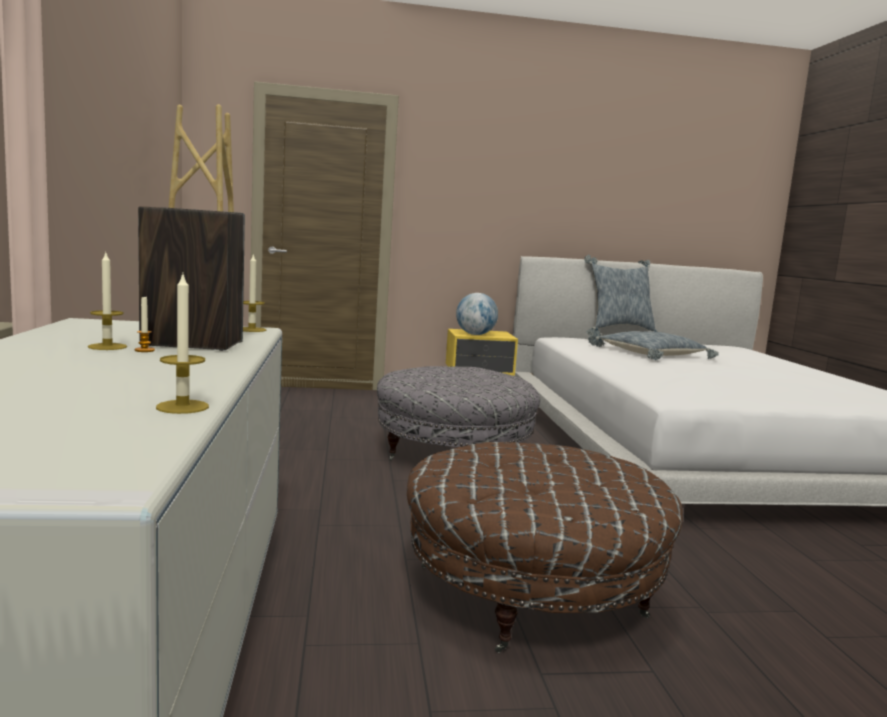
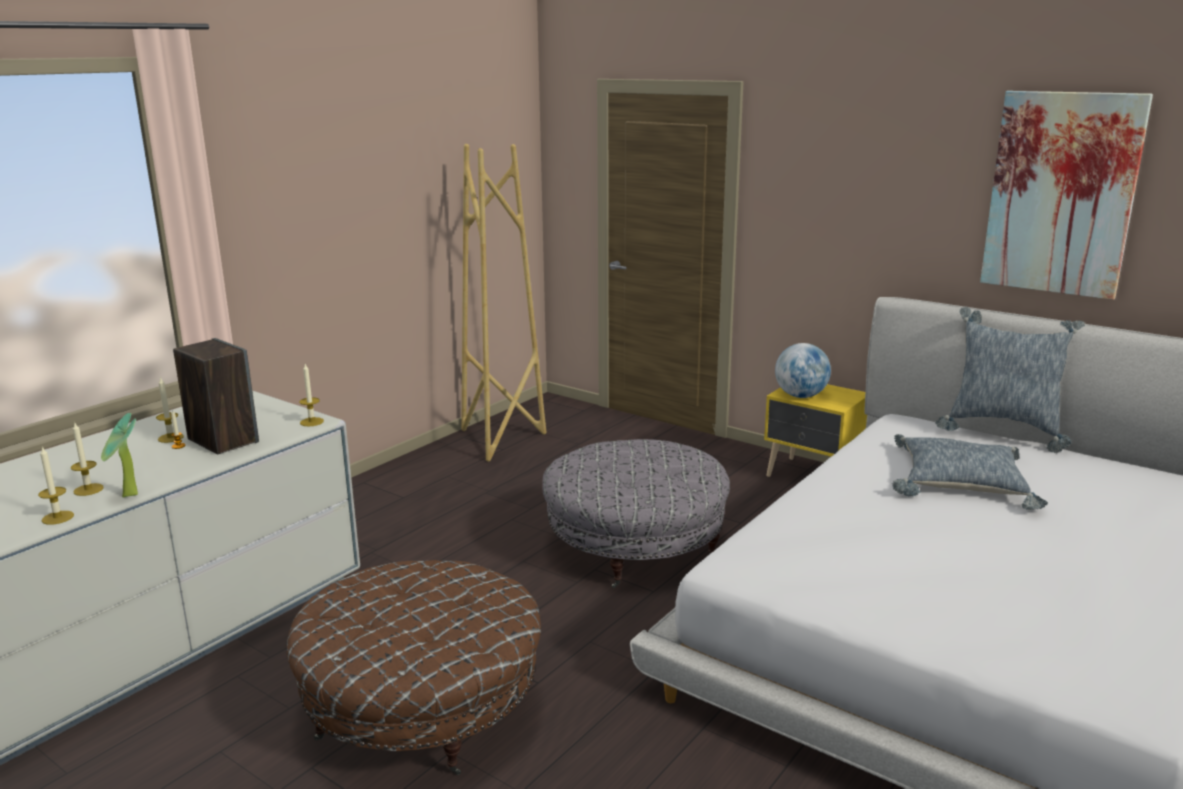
camera: 45 degrees right, 10 degrees up
none -> candle [71,423,103,496]
none -> potted plant [101,413,138,498]
none -> picture [980,91,1153,300]

